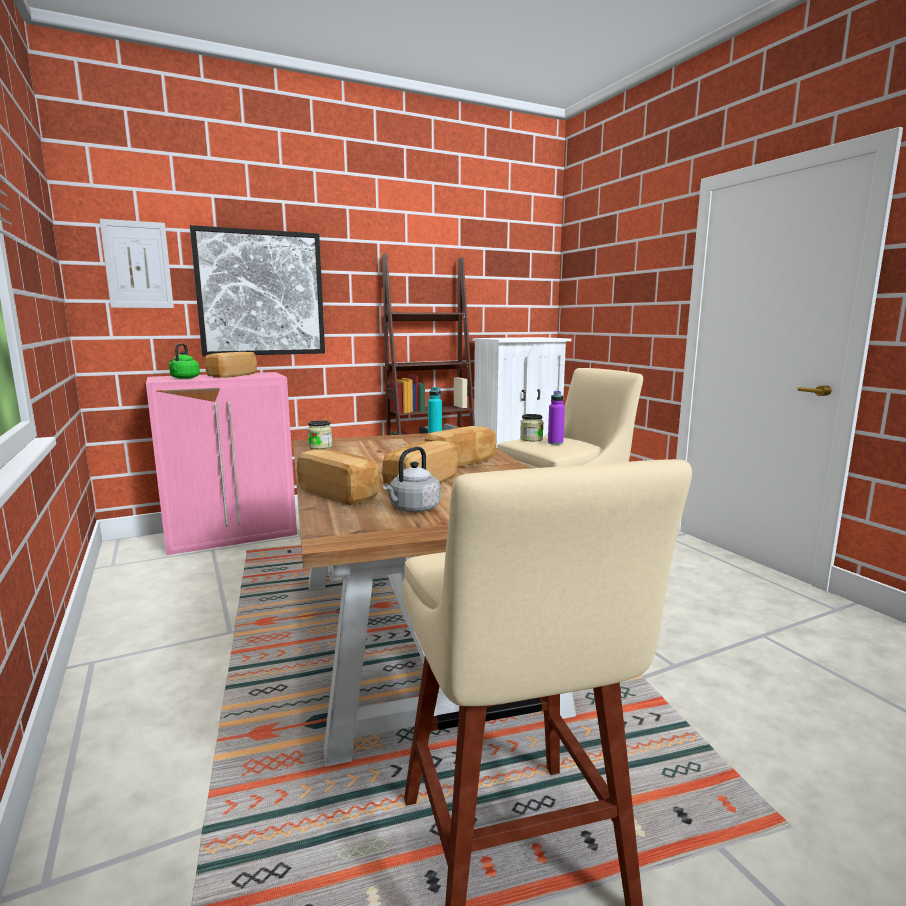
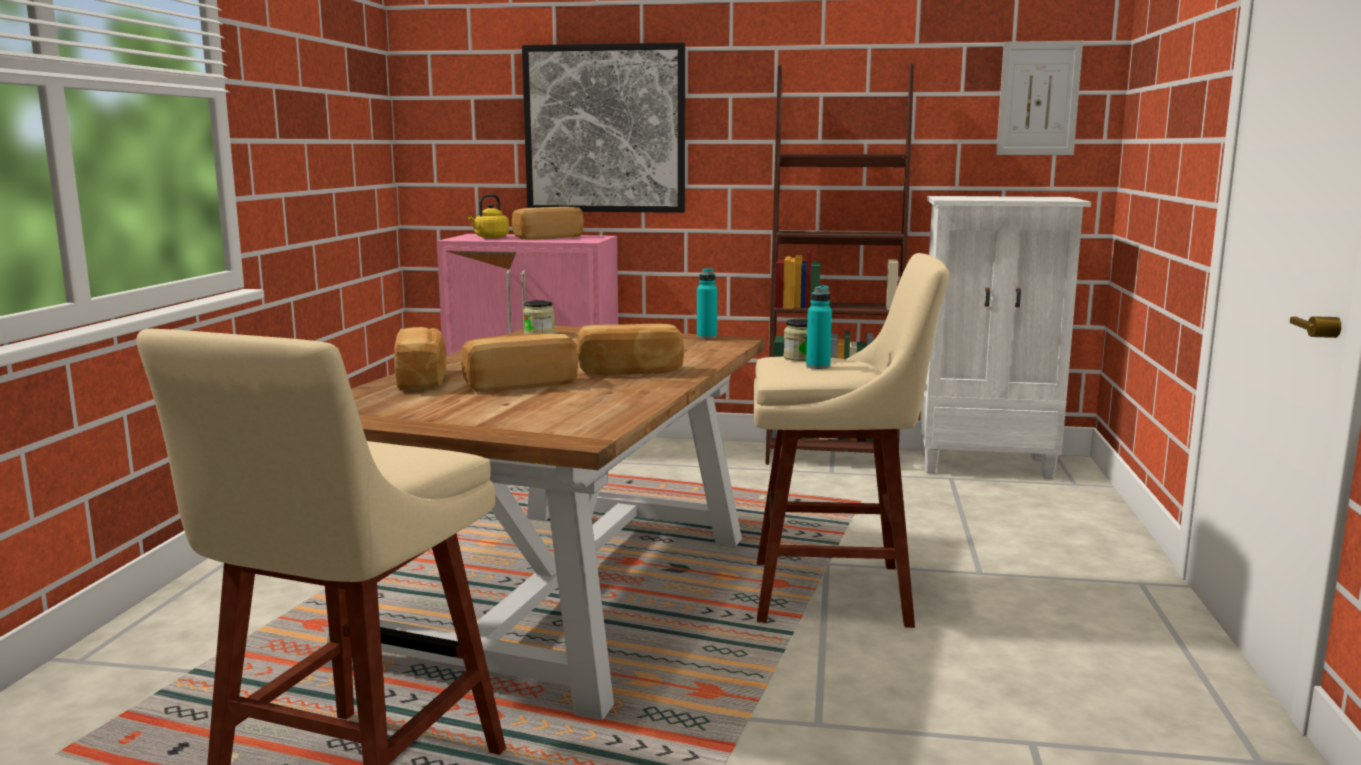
camera: 35 degrees right, 0 degrees up
picture [99,219,174,308] -> picture moved to [996,41,1083,155]
green kettle [169,343,200,379] -> yellow kettle [468,194,509,238]
grey kettle [383,446,440,513] -> none
purple bottle [548,391,565,445] -> turquoise bottle [806,285,832,369]

